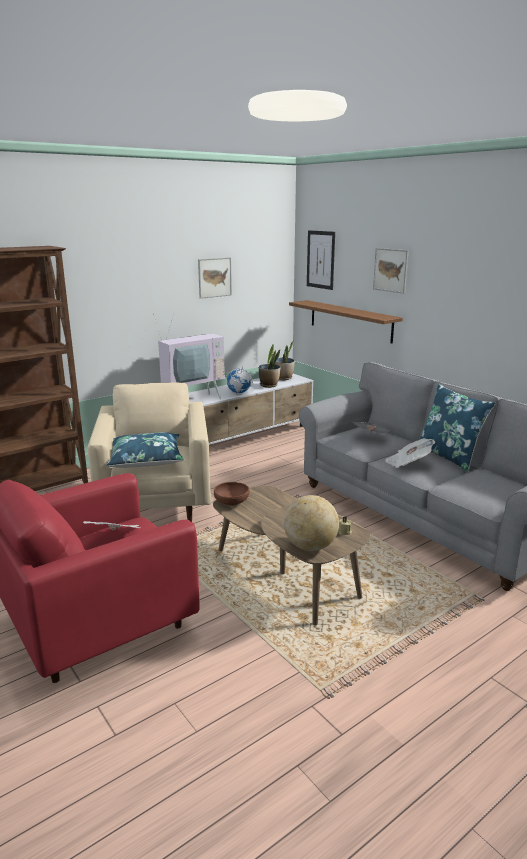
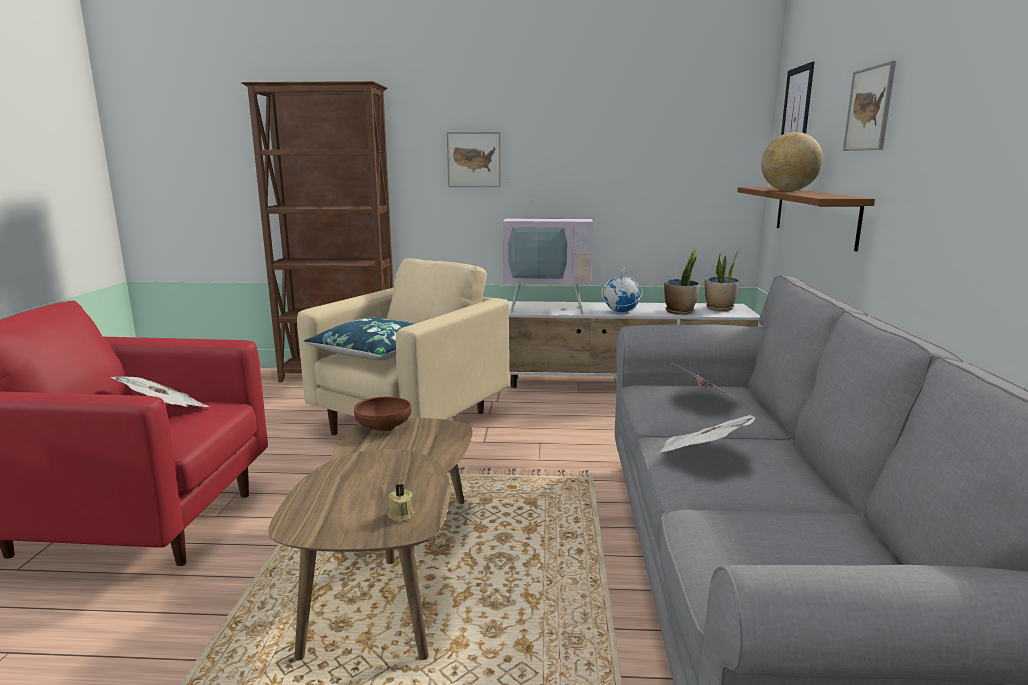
camera: 40 degrees right, 5 degrees down
picture [198,257,232,299] -> picture moved to [447,132,501,187]
globe [284,495,339,551] -> globe moved to [761,132,823,191]
blue pillow [419,384,496,472] -> none

